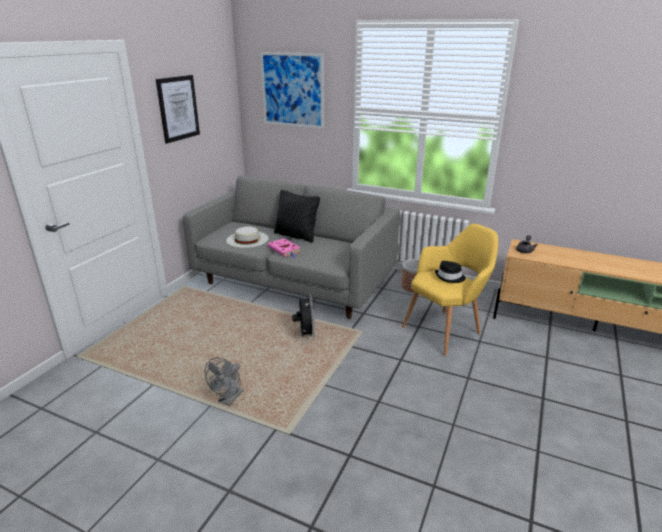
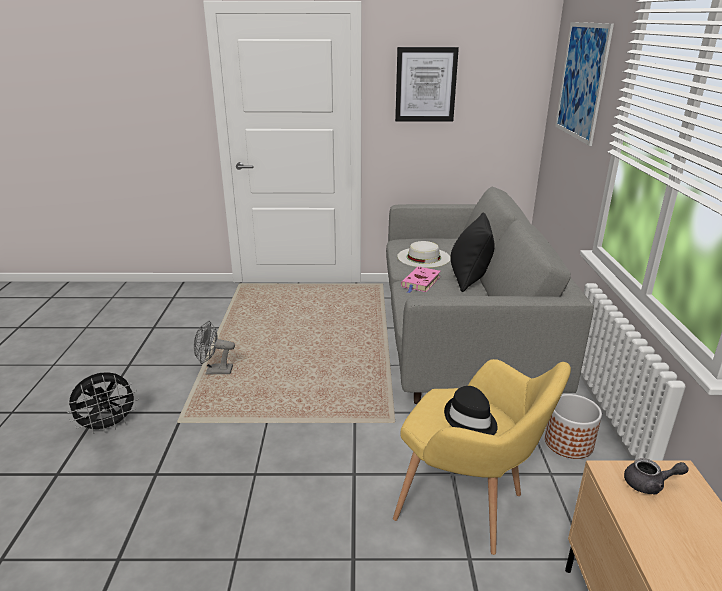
camera: 65 degrees right, 0 degrees up
black fan [292,294,315,339] -> black fan moved to [67,372,139,434]

